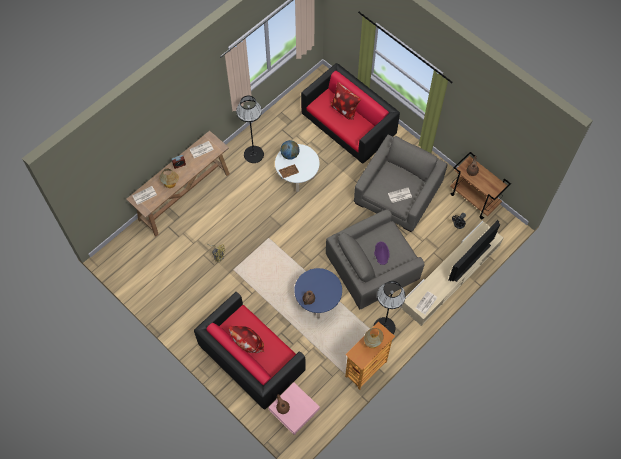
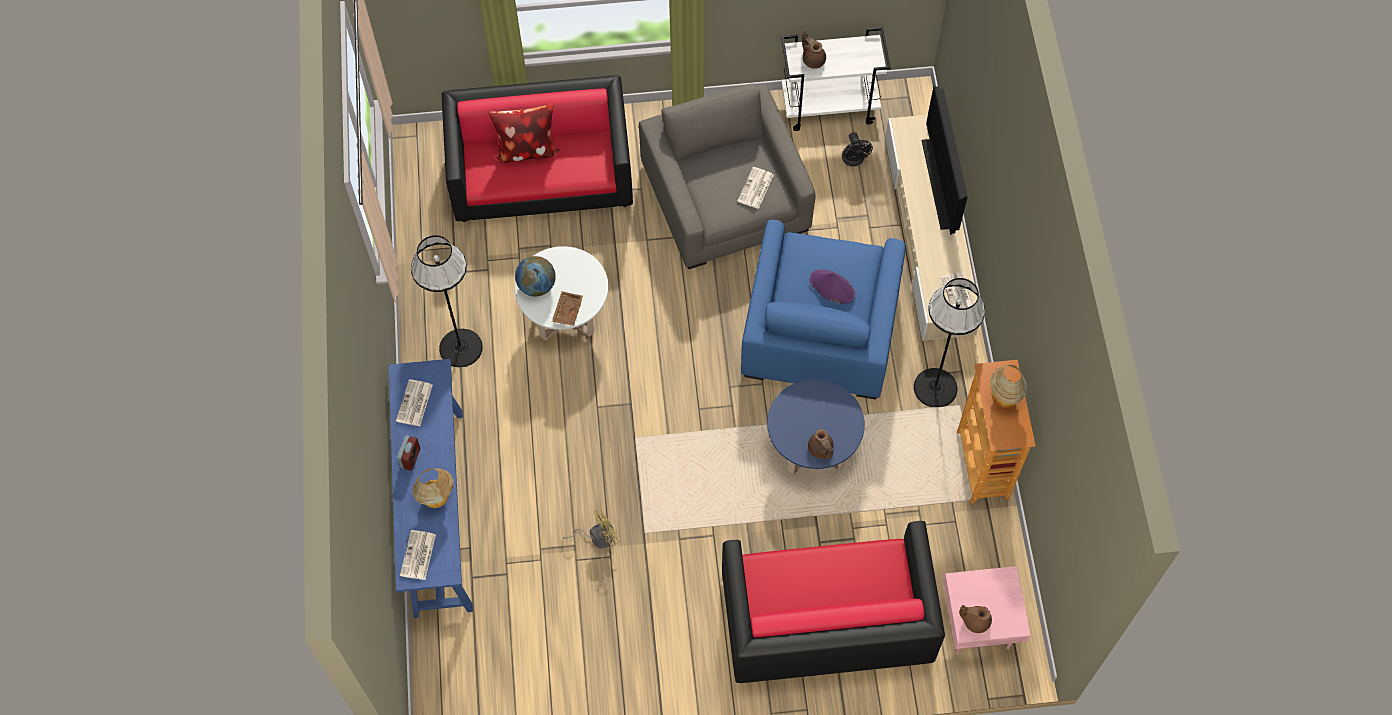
camera: 50 degrees left, 0 degrees up
brown console table [126,131,230,237] -> blue console table [389,359,473,618]
pillow [229,326,264,353] -> none
grey armchair [326,209,425,309] -> blue armchair [741,220,906,399]
brown cart [450,152,511,219] -> white cart [781,27,891,131]

